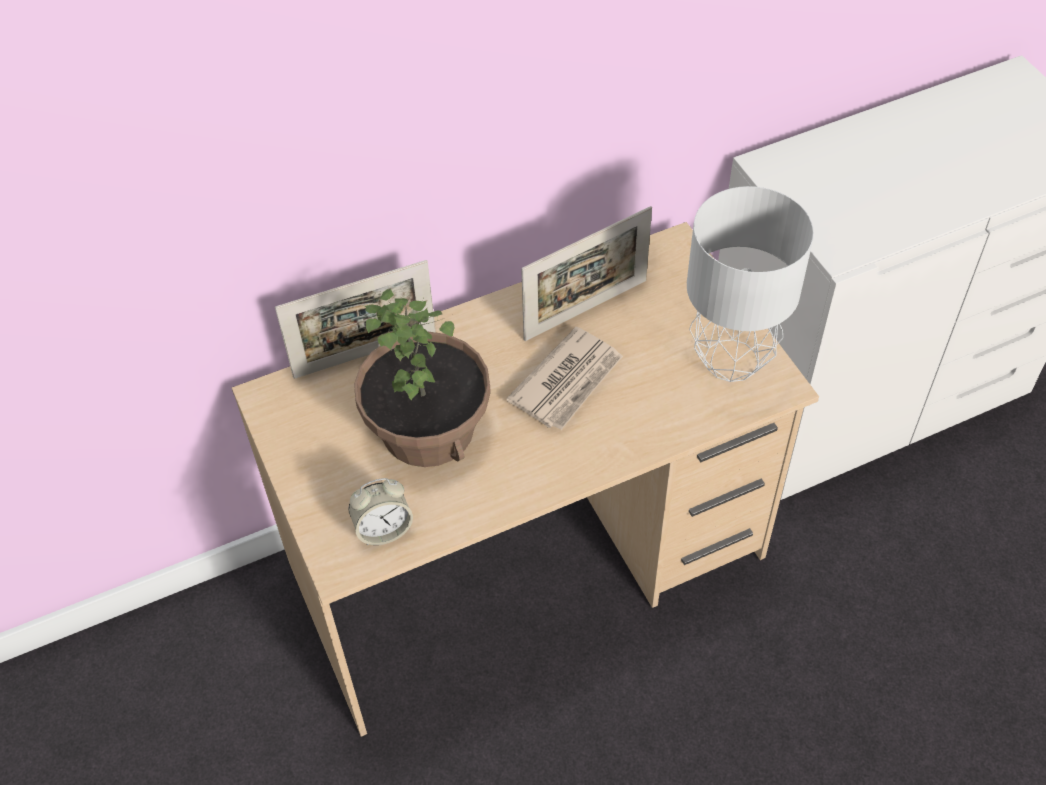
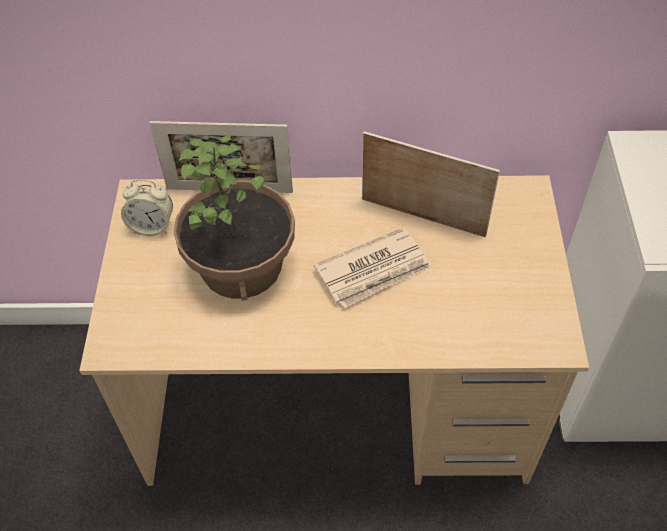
camera: 25 degrees right, 0 degrees up
alarm clock [348,478,413,545] -> alarm clock moved to [121,179,173,236]
picture frame [521,206,652,341] -> picture frame turned 150 degrees counterclockwise [362,131,500,237]
grey table lamp [687,186,814,382] -> none

